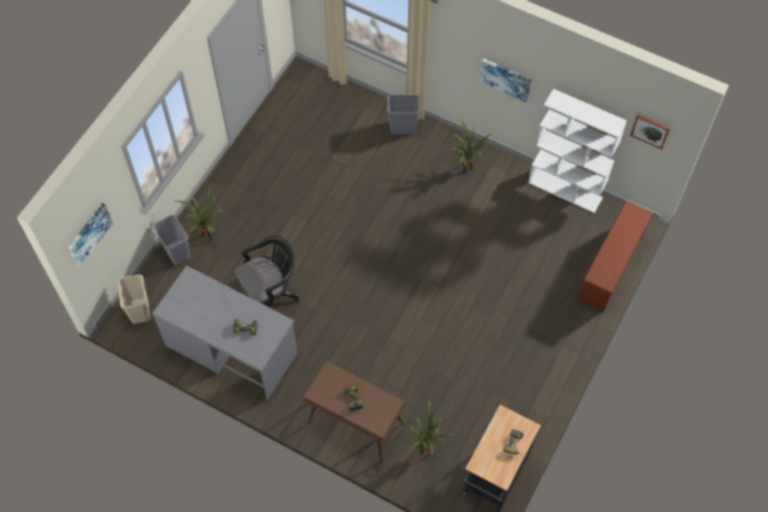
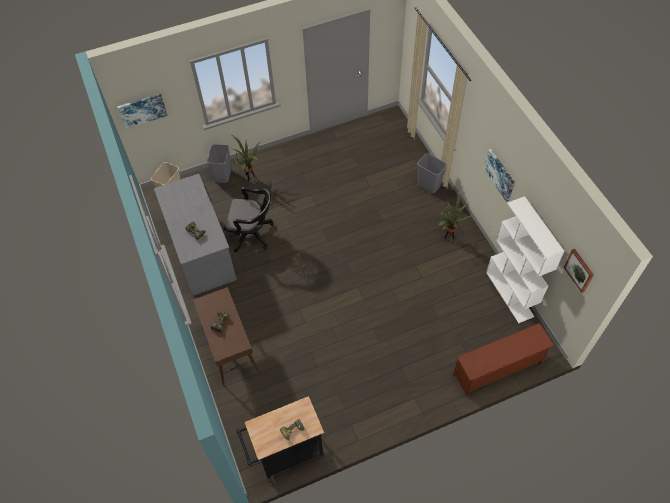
camera: 40 degrees right, 5 degrees down
potted plant [409,399,455,455] -> none

